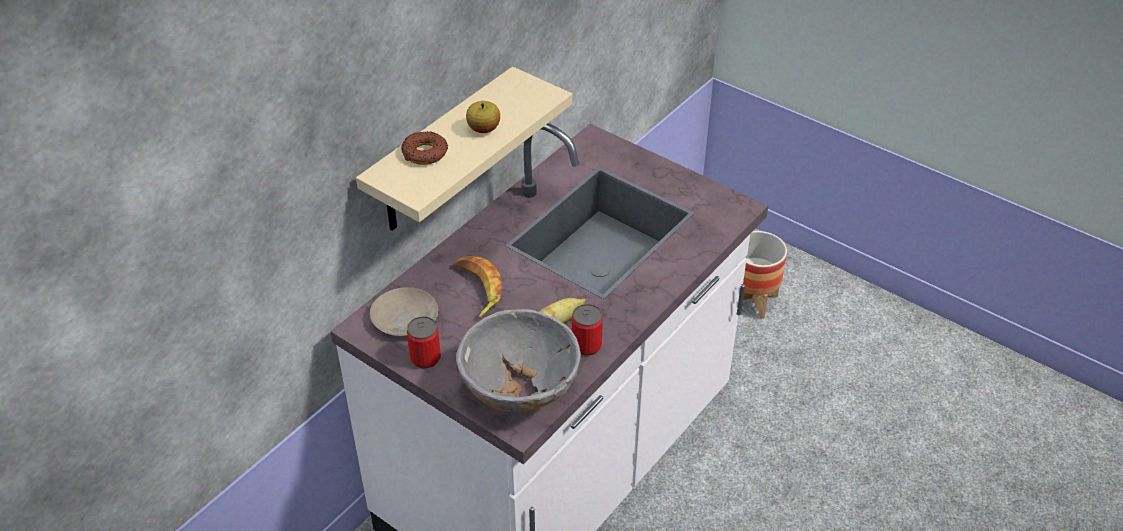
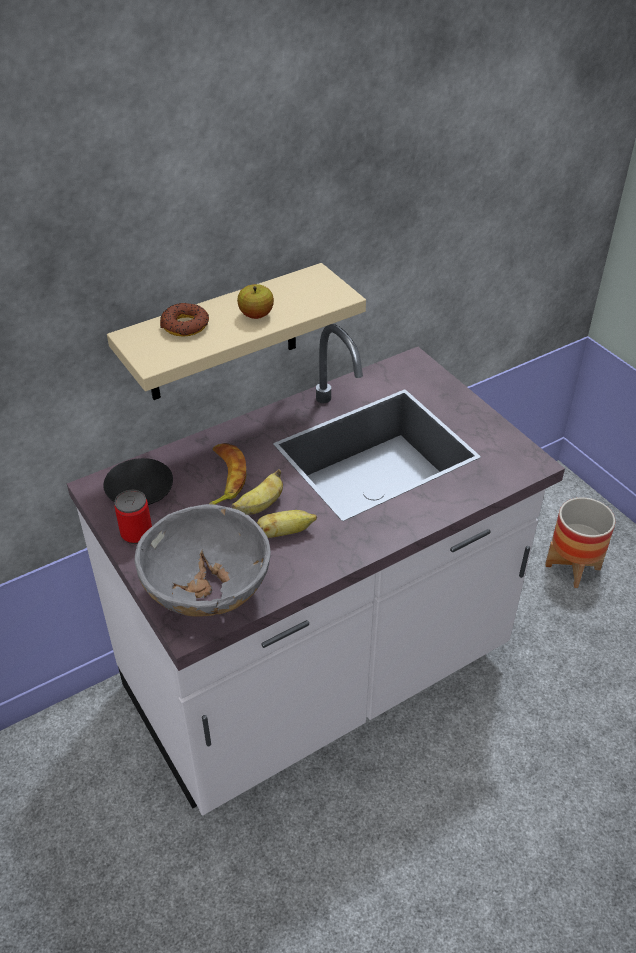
camera: 20 degrees right, 0 degrees up
beige plate [370,287,438,336] -> black plate [103,458,173,505]
can [572,304,603,356] -> none
none -> banana [232,469,283,515]

